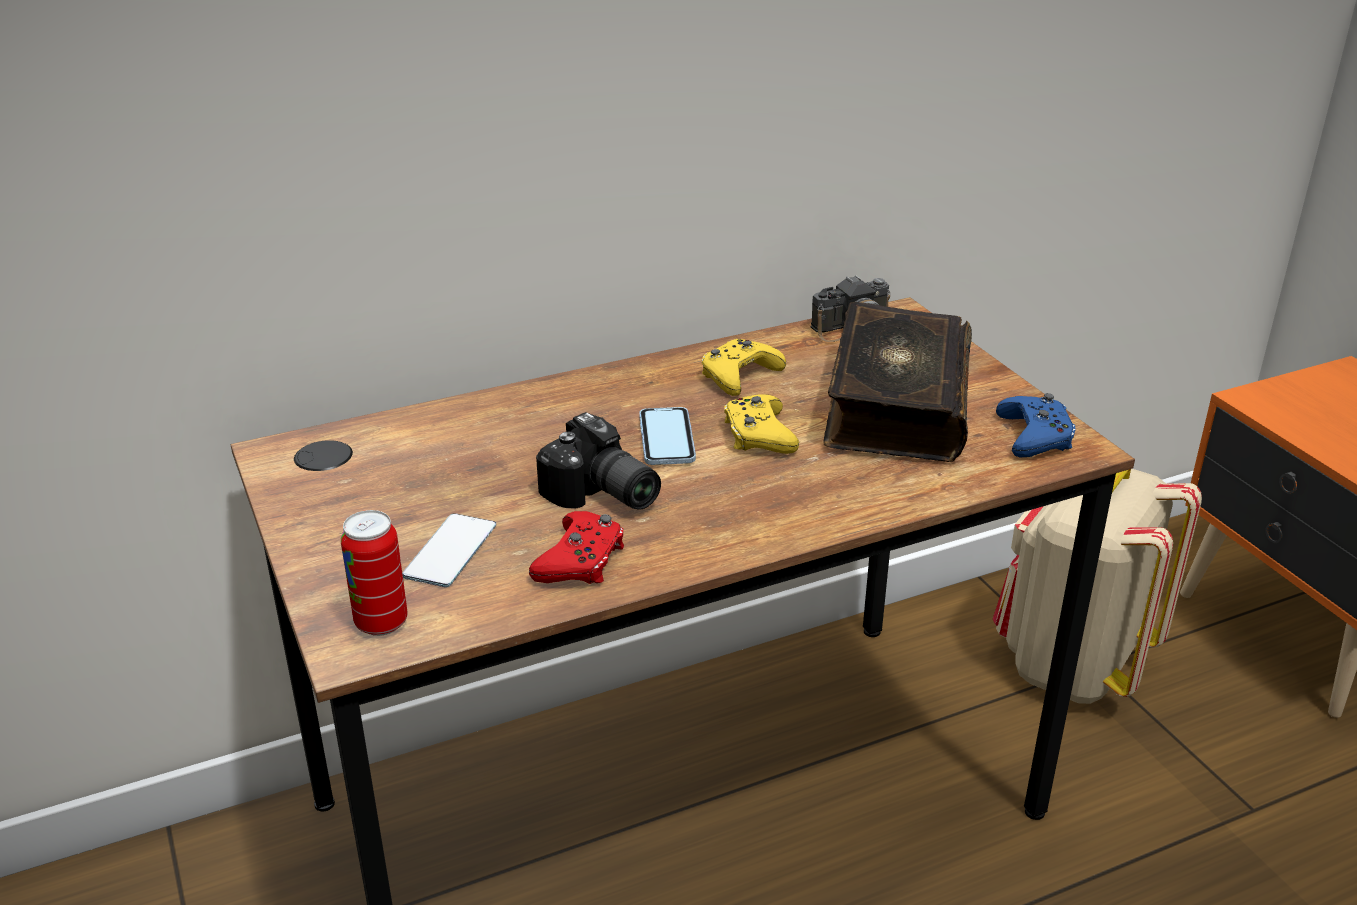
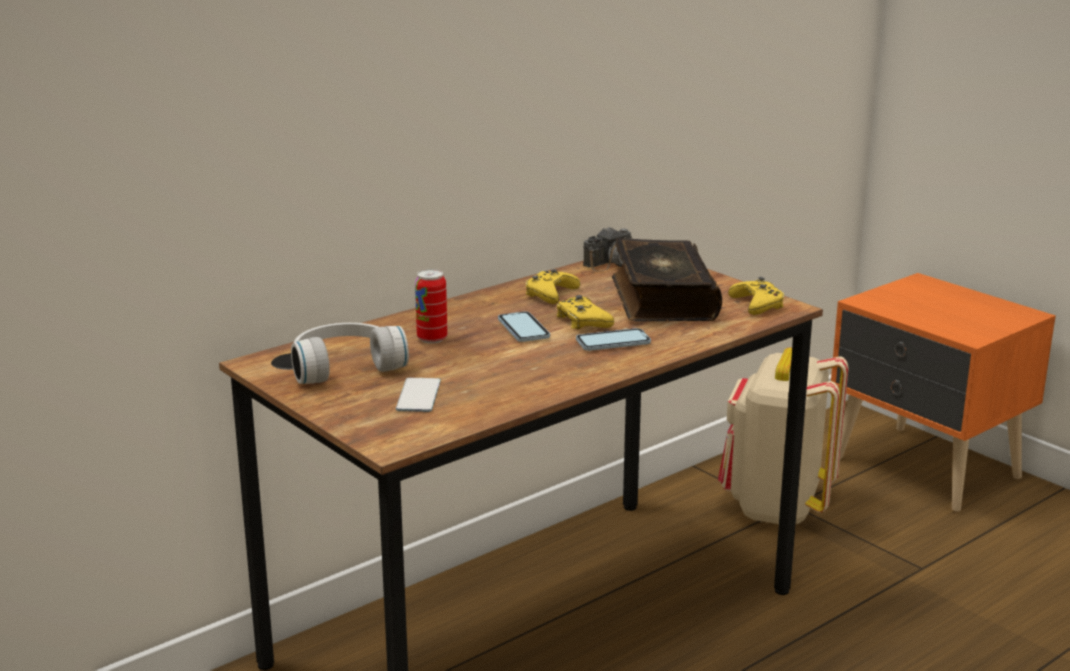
camera: 15 degrees left, 10 degrees down
can [341,510,408,636] -> can moved to [415,269,448,344]
red game controller [529,511,624,584] -> none
camera [536,412,661,510] -> none
blue game controller [996,393,1076,458] -> yellow game controller [728,277,784,315]
none -> white headphones [291,323,409,384]
none -> phone [576,328,651,351]

